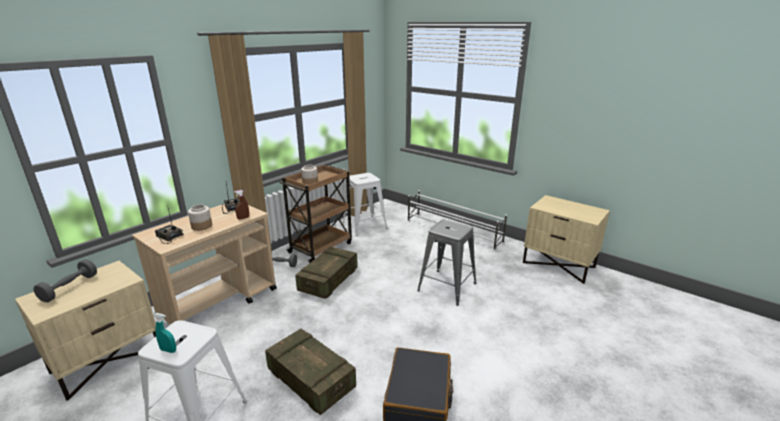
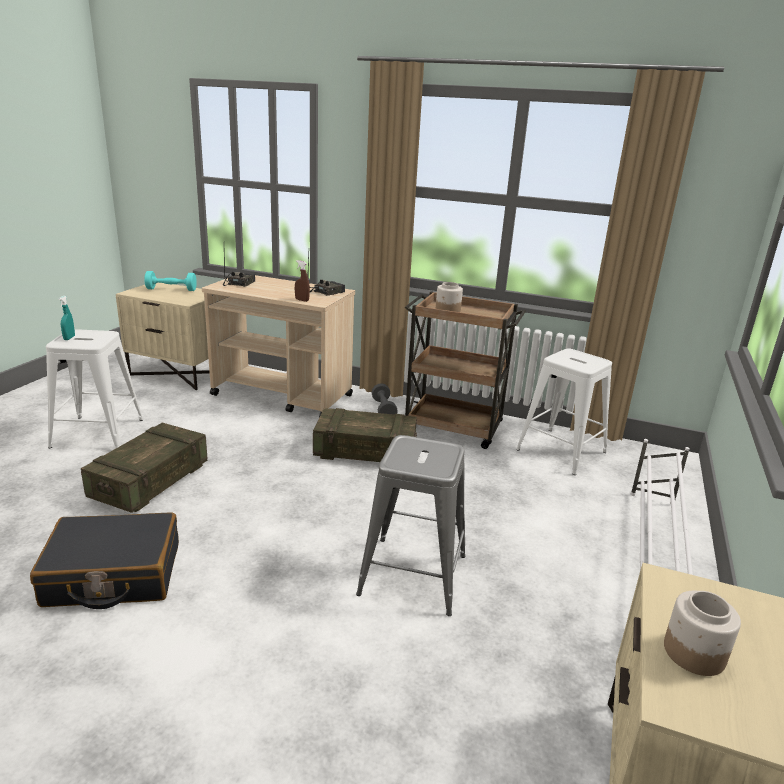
camera: 70 degrees right, 0 degrees up
grey dumbbell [33,259,97,302] -> turquoise dumbbell [144,271,197,291]
jar [188,204,212,231] -> jar moved to [664,591,741,676]

